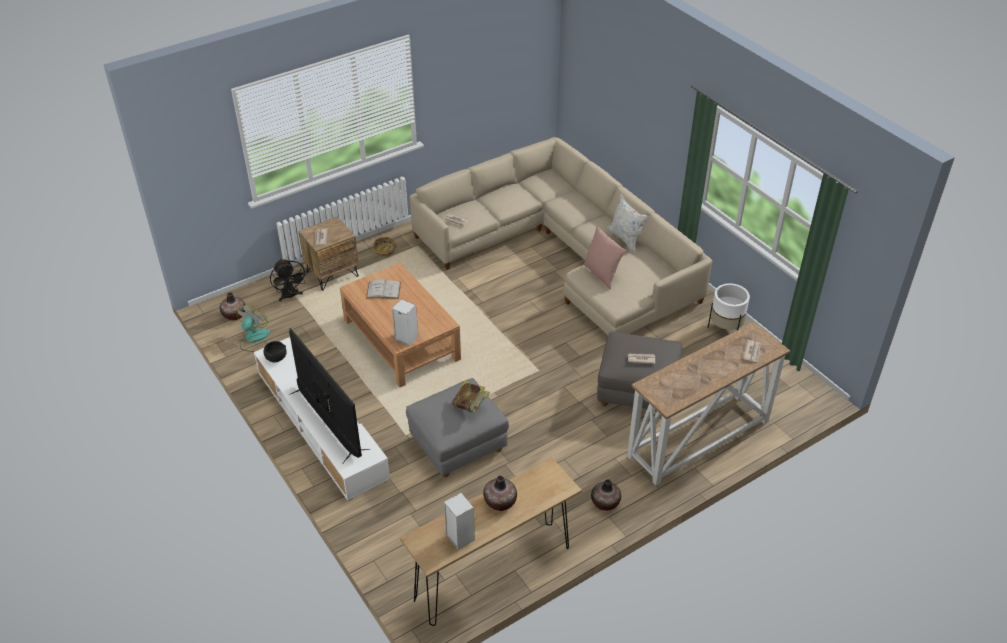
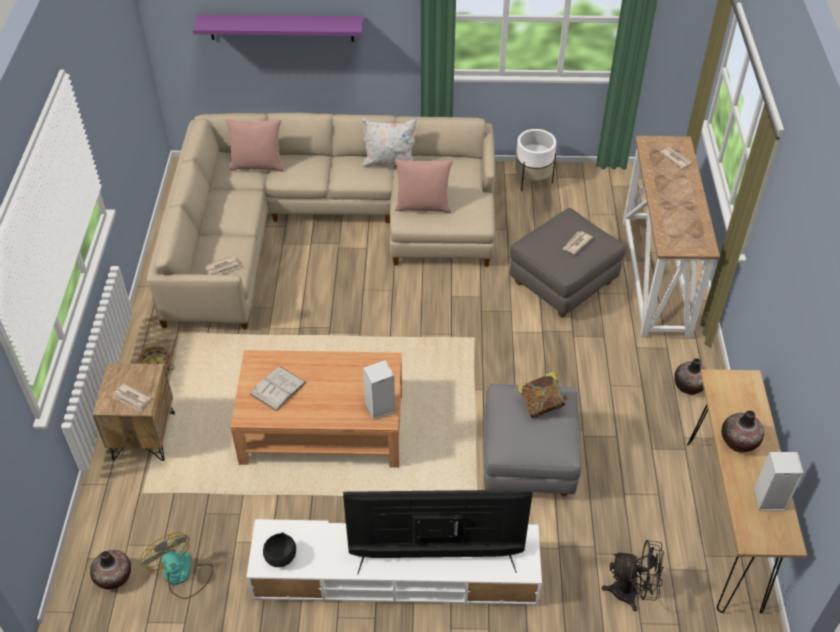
camera: 55 degrees left, 5 degrees up
black fan [270,259,307,302] -> black fan moved to [602,540,664,611]
none -> purple shelf [193,14,364,42]
none -> pink pillow [225,119,284,172]

